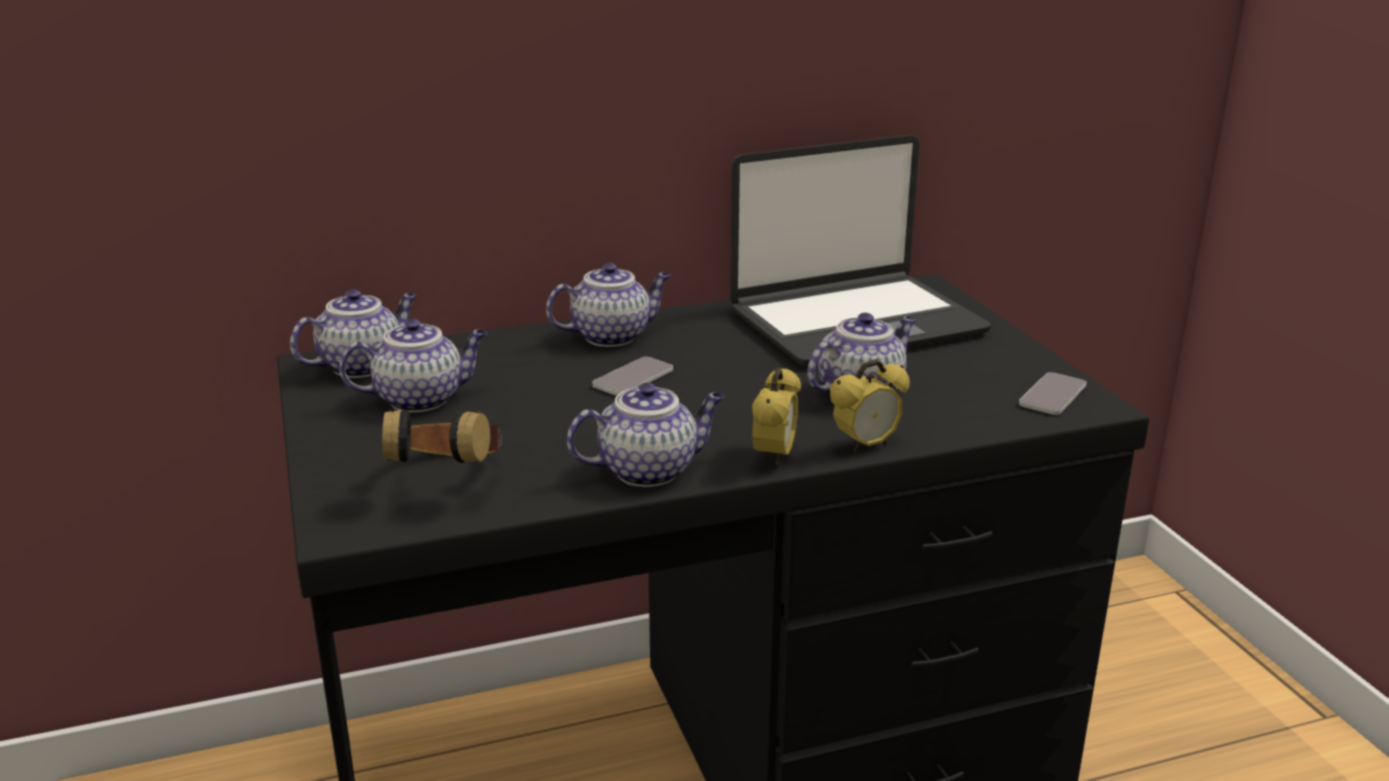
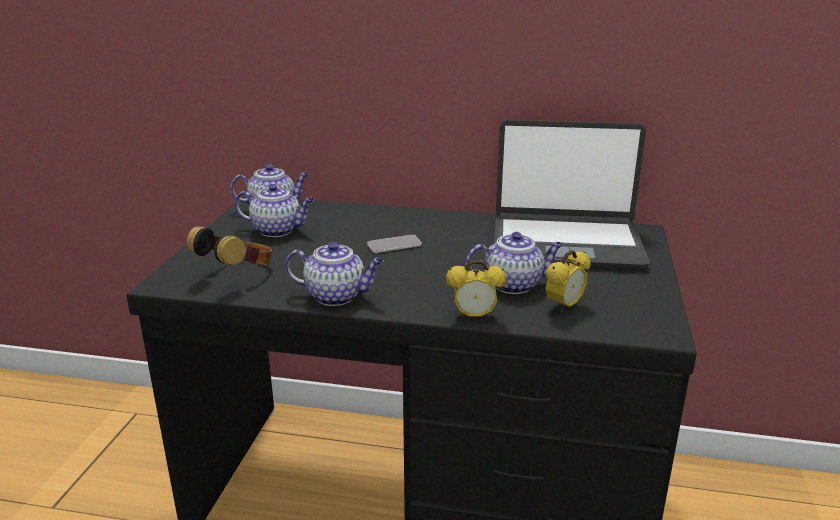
camera: 30 degrees right, 0 degrees up
teapot [546,263,671,347] -> none
alarm clock [752,367,801,467] -> alarm clock moved to [545,250,591,313]
phone [1019,372,1087,415] -> none

